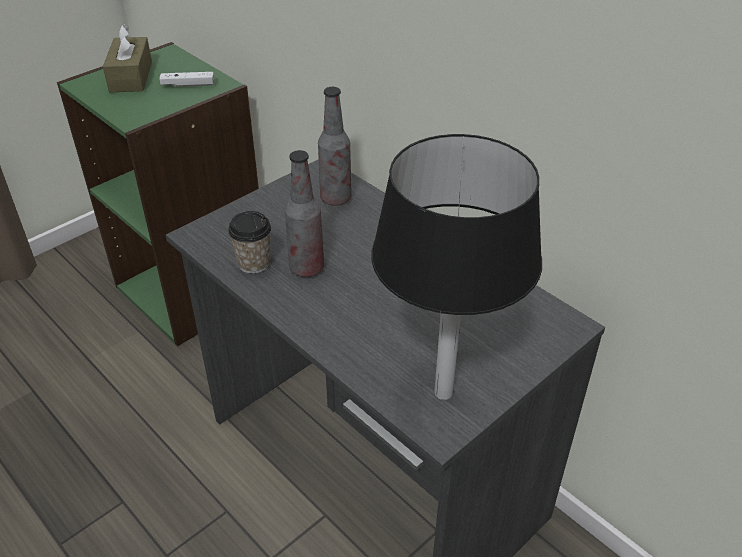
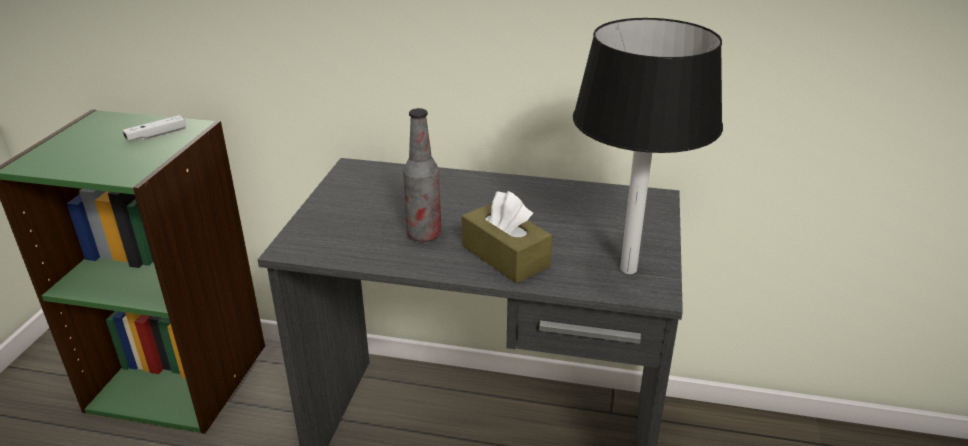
camera: 35 degrees left, 10 degrees down
brown tissue box [103,24,152,92] -> brown tissue box moved to [462,191,552,283]
cup [228,211,271,274] -> none
bottle [318,87,352,206] -> none

